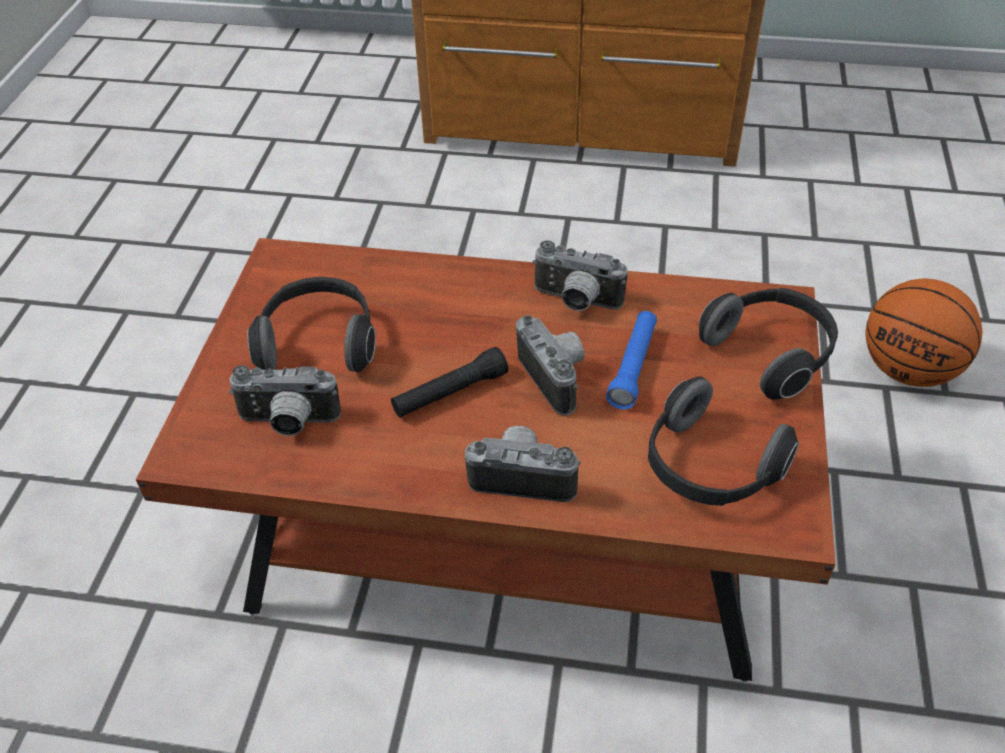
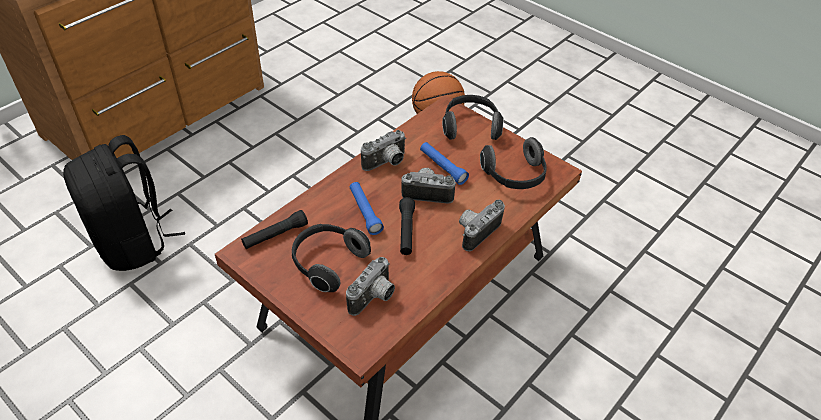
camera: 60 degrees left, 0 degrees up
none -> black backpack [63,135,185,271]
none -> black flashlight [241,210,308,249]
none -> blue flashlight [350,182,384,235]

